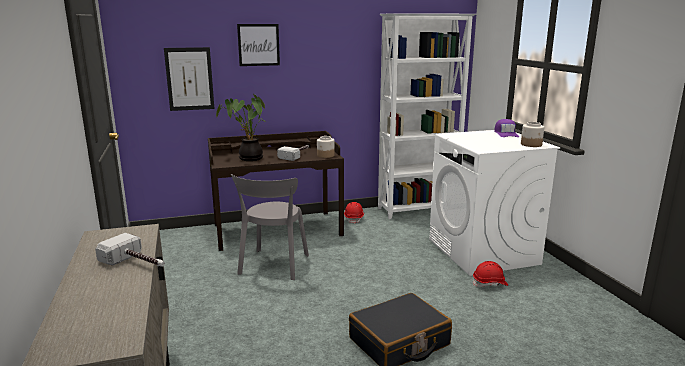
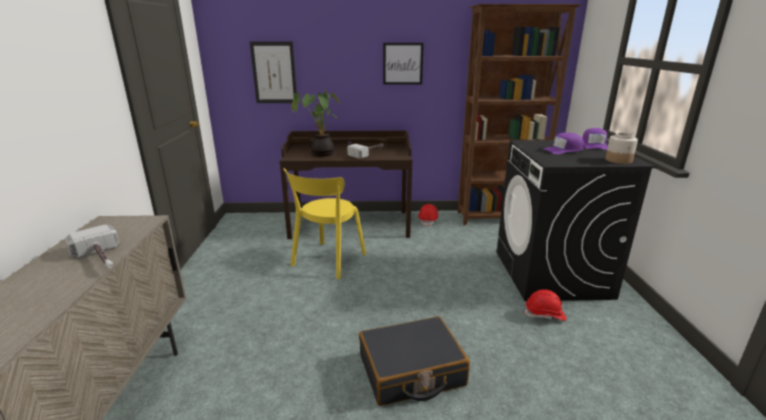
camera: 15 degrees right, 5 degrees up
grey chair [231,174,309,280] -> yellow chair [284,168,366,279]
picture [237,24,280,66] -> picture moved to [383,43,424,85]
jar [317,136,335,158] -> none
white bookcase [378,13,477,219] -> brown bookcase [458,4,581,225]
white washing machine [429,130,560,276] -> black washing machine [496,140,656,301]
none -> purple cap [542,133,584,154]

